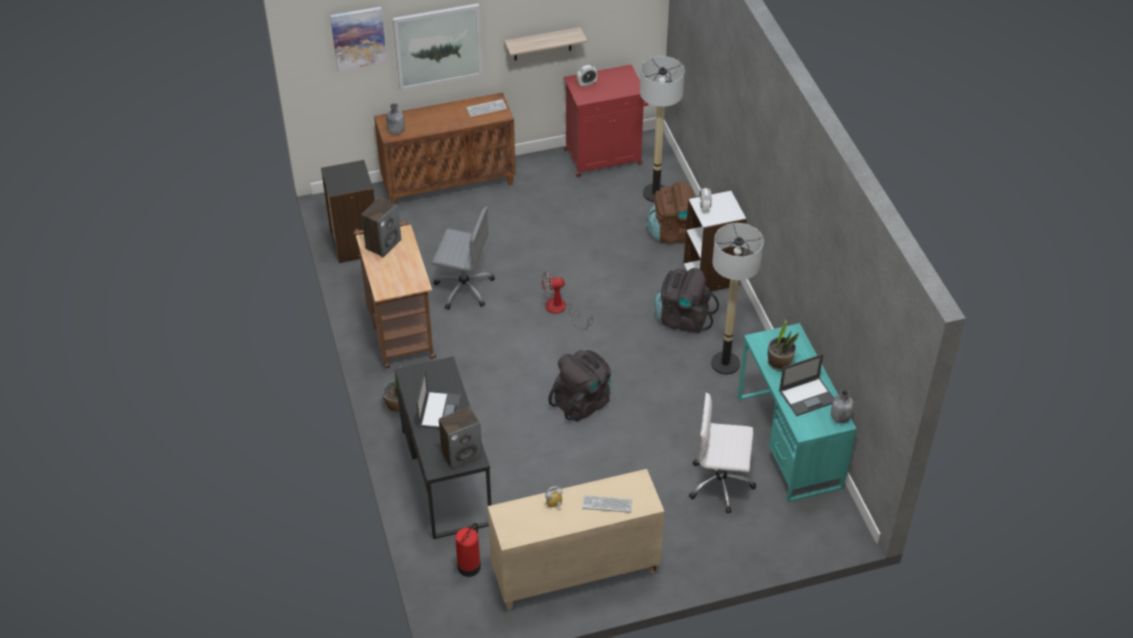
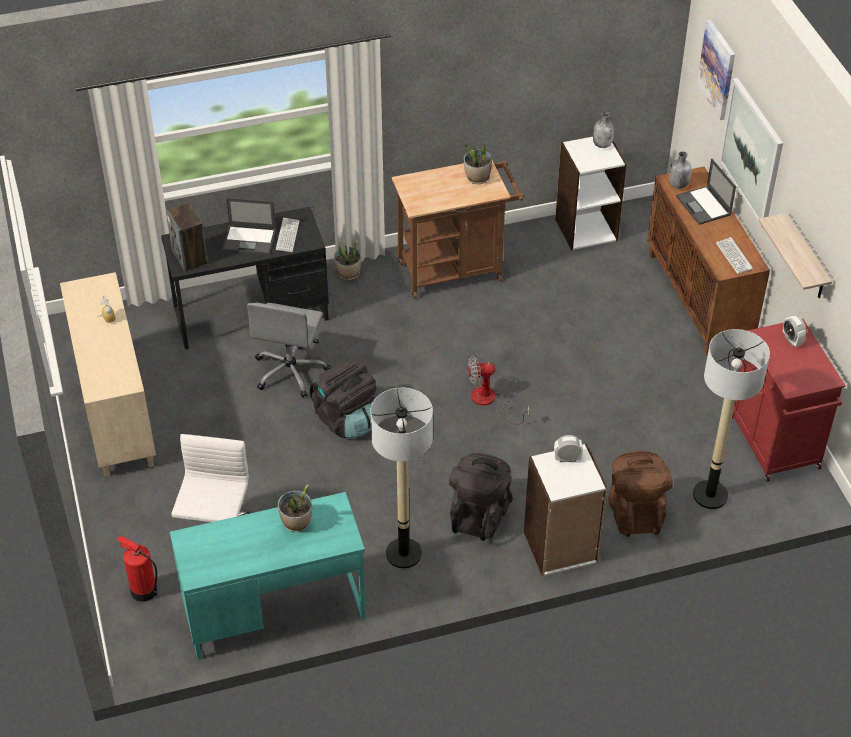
camera: 90 degrees right, 0 degrees up
black bookcase [321,160,375,263] -> white bookcase [555,137,627,250]
speaker [361,197,401,257] -> potted plant [464,144,492,184]
grey office chair [432,206,495,310] -> grey office chair moved to [247,303,331,398]
fire extinguisher [455,523,481,577] -> fire extinguisher moved to [117,535,157,602]
fan [542,272,593,329] -> fan turned 90 degrees counterclockwise [468,356,530,424]
keyboard [583,495,632,513] -> keyboard moved to [276,218,300,252]
laptop [779,354,834,416] -> laptop moved to [676,158,736,225]
grey bottle [831,389,853,423] -> grey bottle moved to [593,112,614,148]

